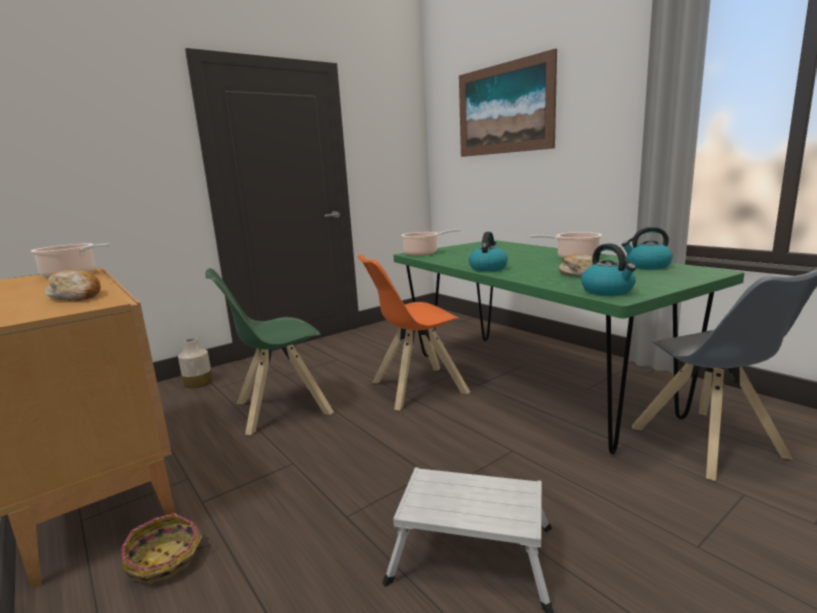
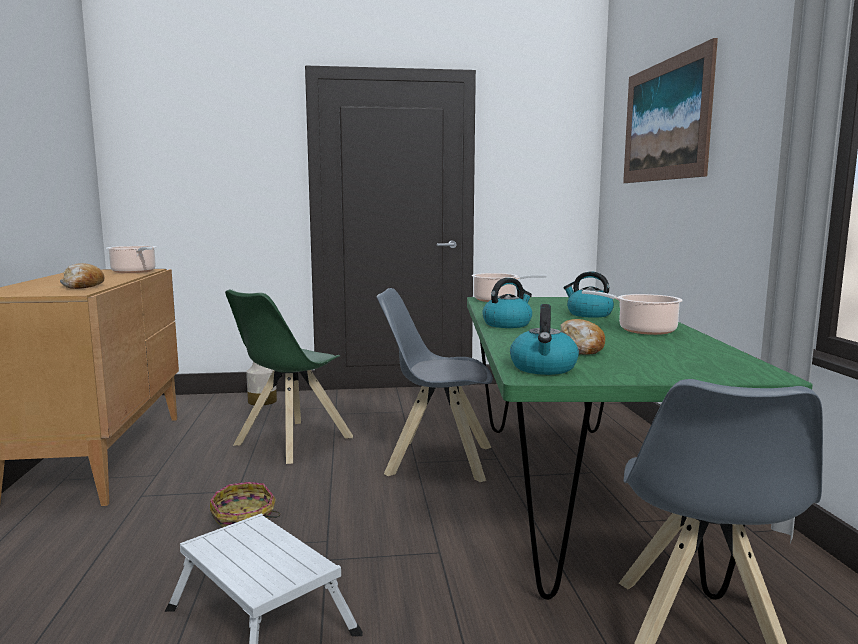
camera: 30 degrees right, 5 degrees down
basket [121,513,212,584] -> basket moved to [210,482,280,527]
green chair [205,268,334,435] -> green chair turned 60 degrees counterclockwise [225,289,353,464]
orange chair [358,254,470,410] -> grey chair [376,288,493,482]
kettle [622,227,673,270] -> kettle moved to [563,272,614,318]

